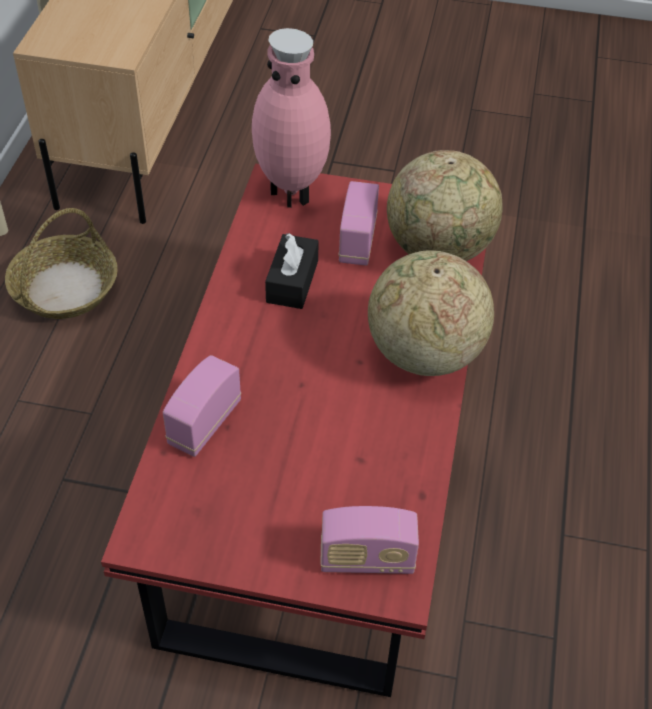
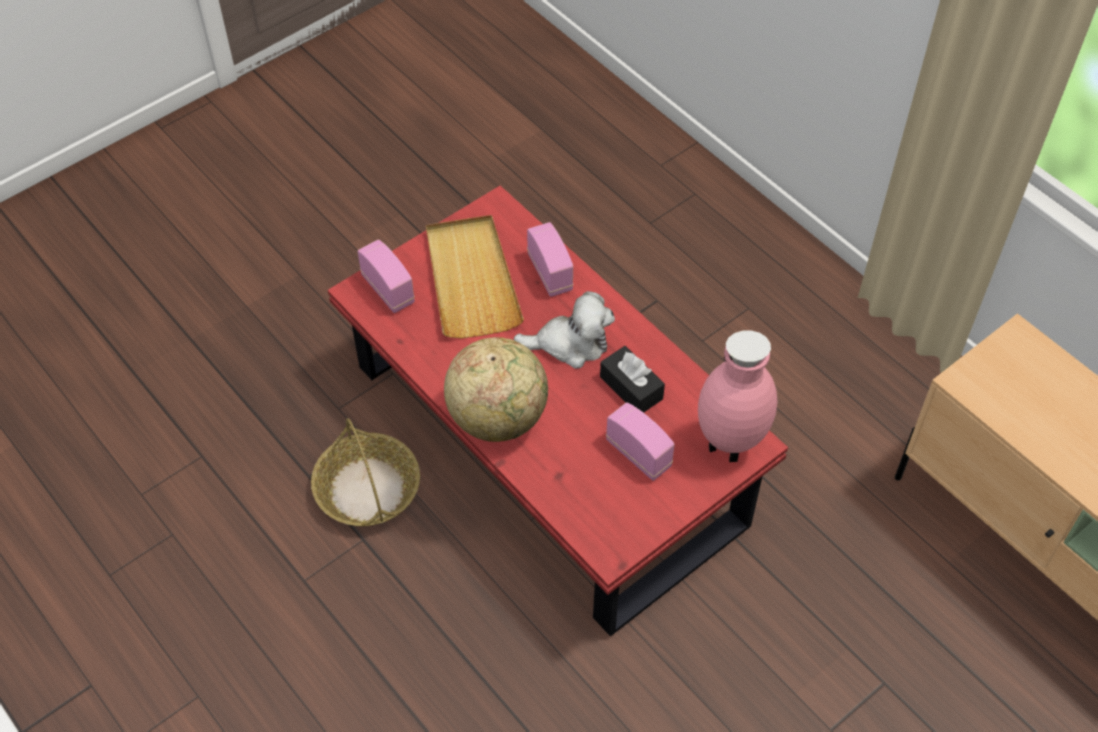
camera: 130 degrees right, 5 degrees up
basket [5,208,118,319] -> basket moved to [311,418,420,526]
radio [321,506,419,574] -> radio turned 105 degrees clockwise [357,240,415,313]
globe [387,150,503,261] -> none
none -> beige tray [426,215,524,338]
none -> plush toy [514,291,615,369]

